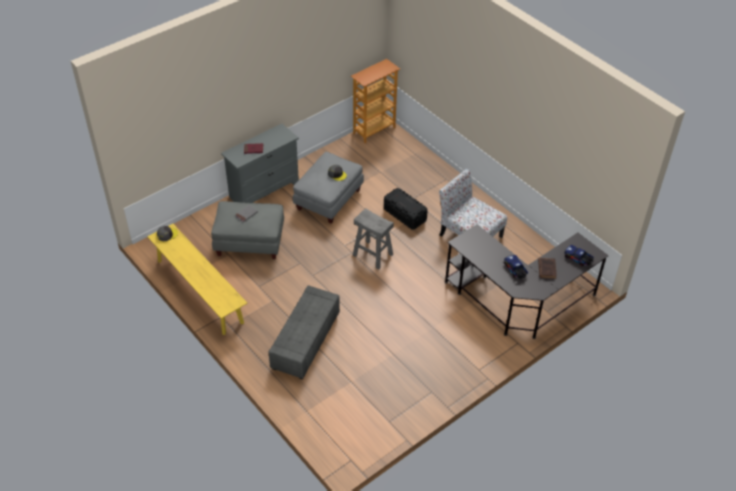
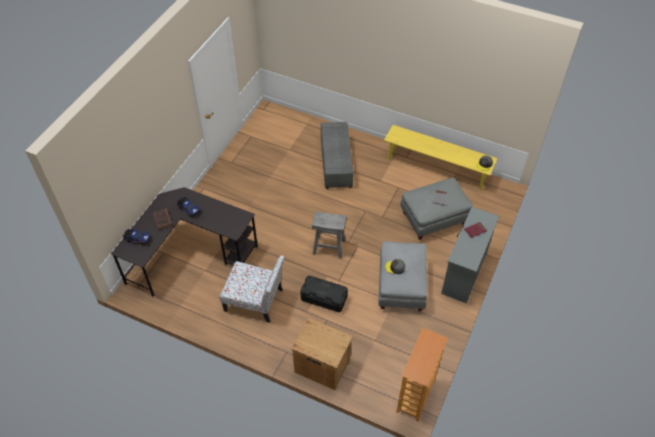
camera: 155 degrees right, 5 degrees up
none -> brown nightstand [291,318,353,390]

